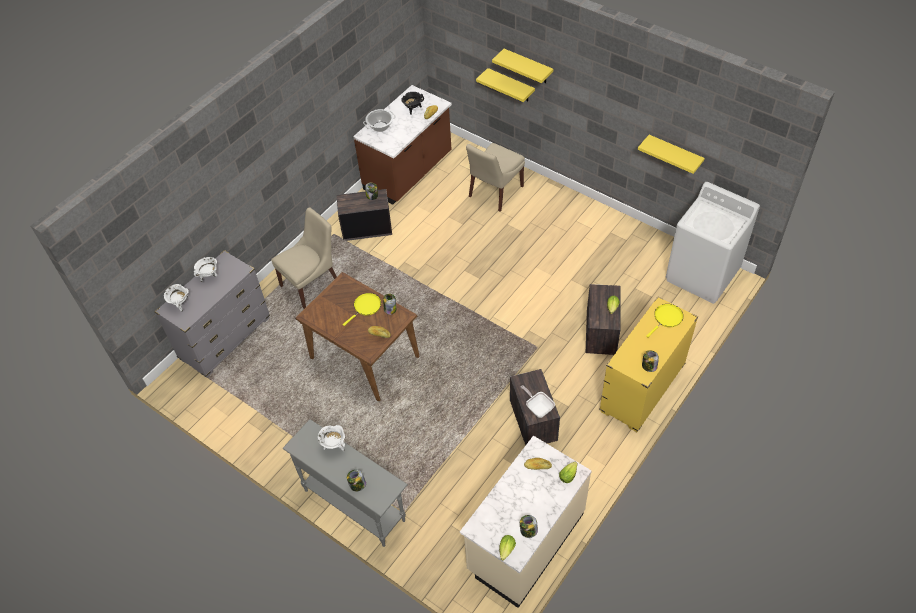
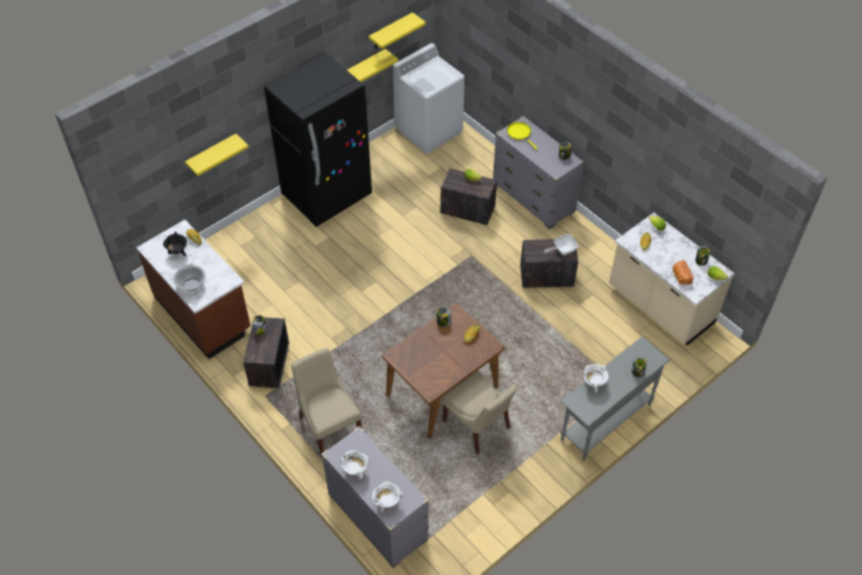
camera: 80 degrees left, 0 degrees up
yellow frying pan [343,293,381,326] -> none
beige chair [466,143,525,211] -> beige chair moved to [442,371,518,455]
yellow shelf [492,49,553,83] -> yellow shelf moved to [369,12,426,49]
yellow dresser [599,297,698,432] -> grey dresser [493,116,584,230]
none -> black fridge [264,53,372,227]
none -> bread [673,260,693,285]

